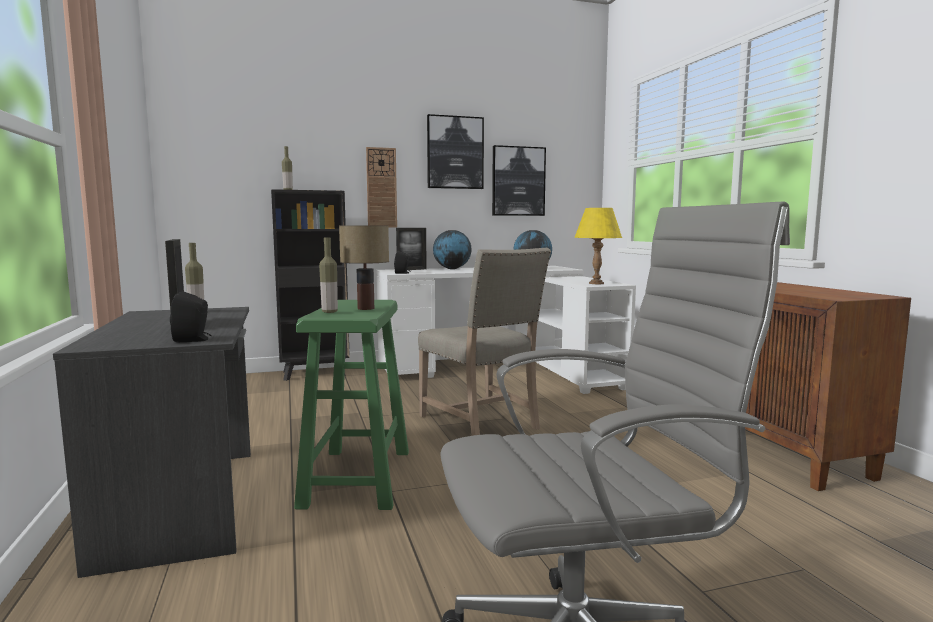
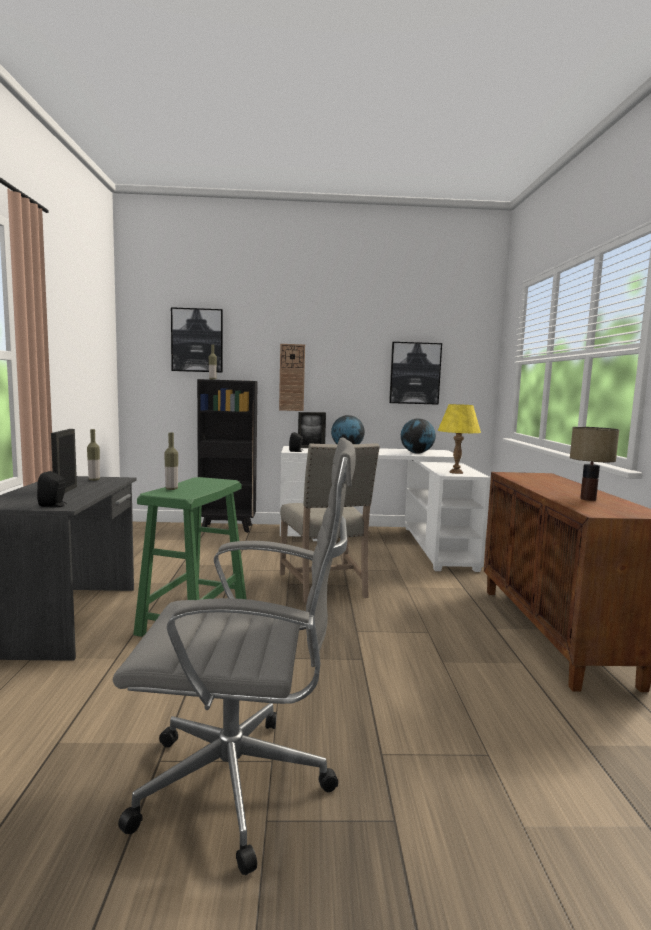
camera: 15 degrees right, 0 degrees up
table lamp [339,225,389,310] -> table lamp moved to [570,427,619,501]
picture [427,114,484,189] -> picture moved to [171,307,223,373]

